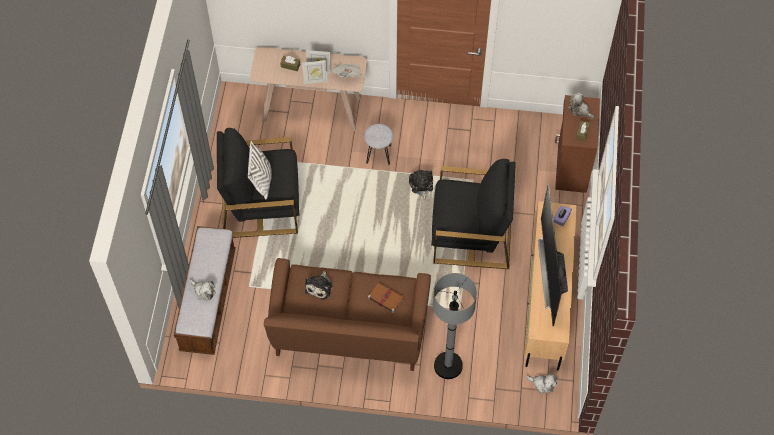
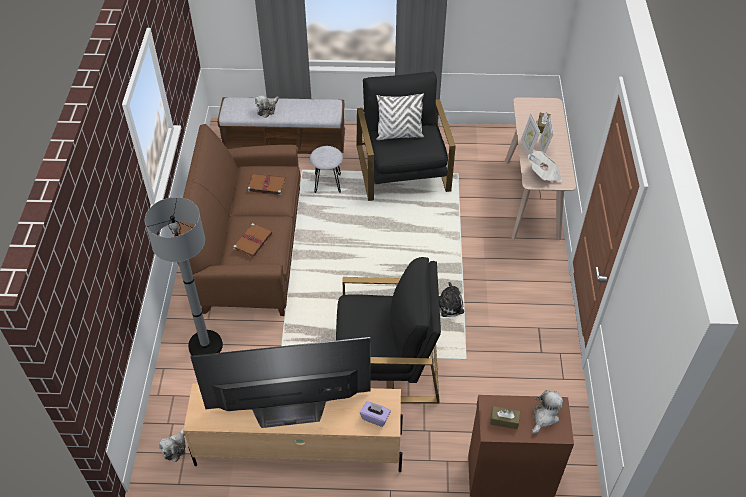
camera: 85 degrees right, 10 degrees down
plush toy [305,270,333,300] -> brown book [247,174,286,195]
grey stool [364,124,393,165] -> grey stool moved to [310,146,343,193]
black armchair [431,159,516,269] -> black armchair turned 90 degrees counterclockwise [336,257,441,403]

